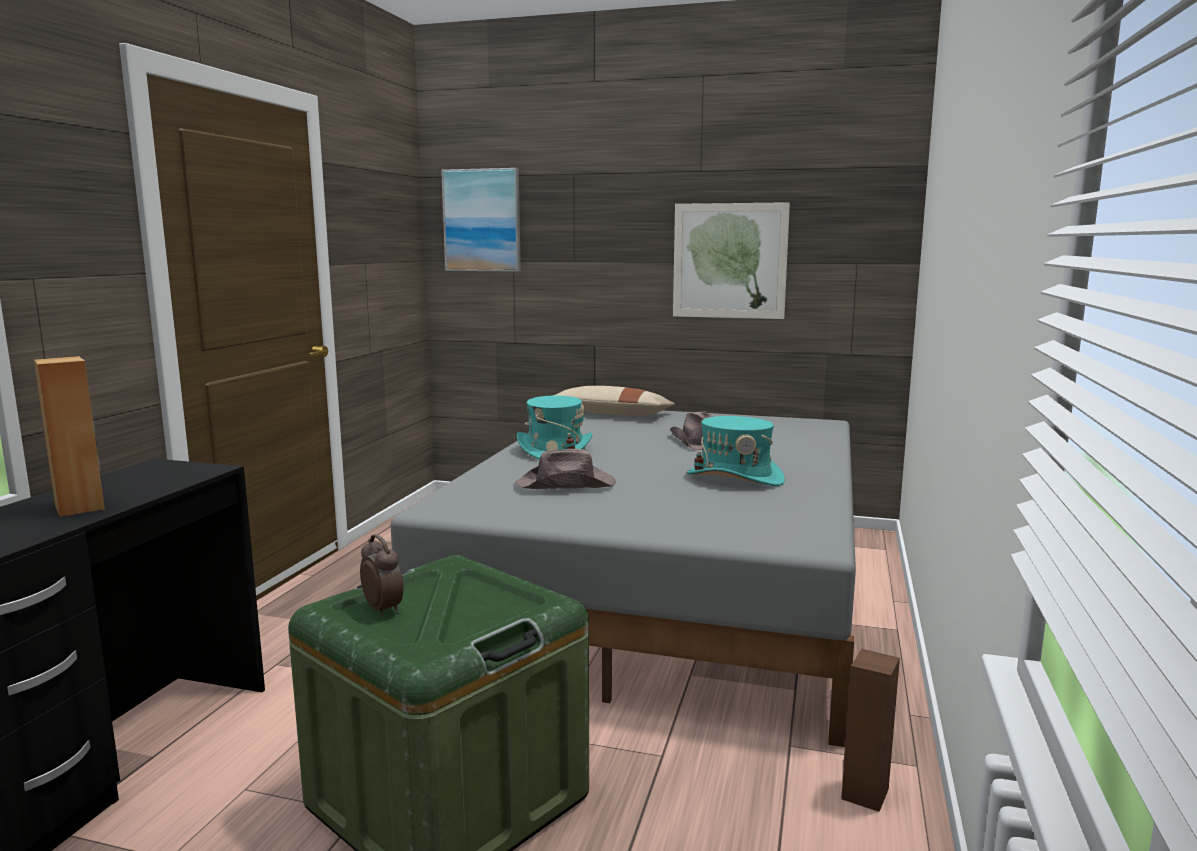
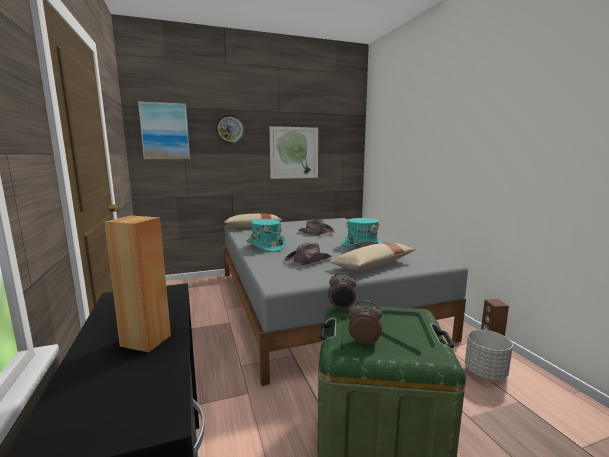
camera: 35 degrees left, 0 degrees up
none -> wall clock [215,115,244,144]
none -> alarm clock [328,273,356,310]
none -> beige pillow [329,243,416,270]
none -> grey planter [465,329,513,380]

